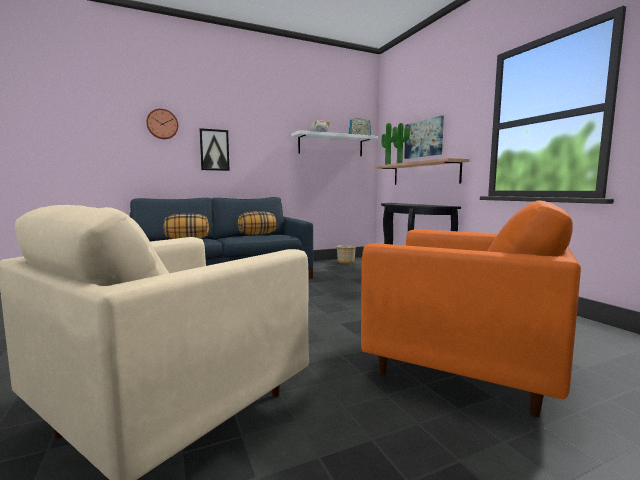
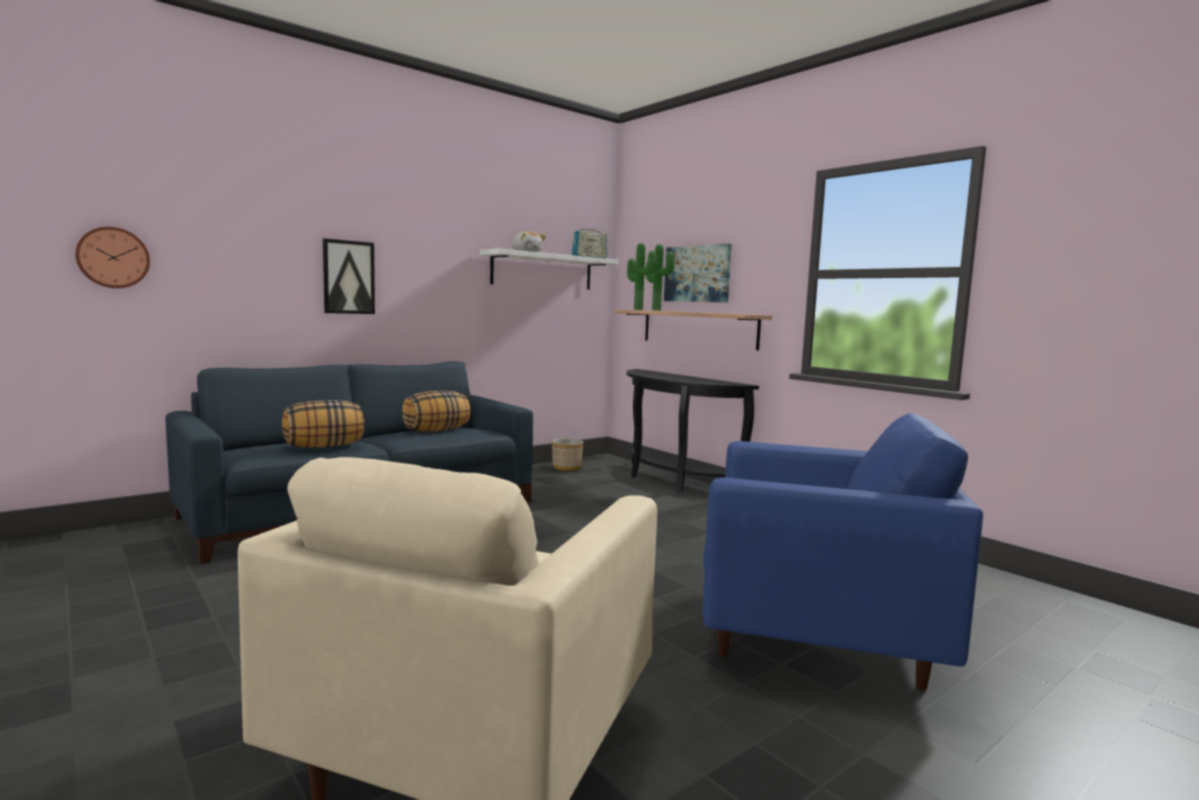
camera: 15 degrees left, 0 degrees up
wall clock [146,109,178,139] -> wall clock moved to [75,227,150,288]
orange armchair [361,200,581,417] -> blue armchair [703,413,983,691]

